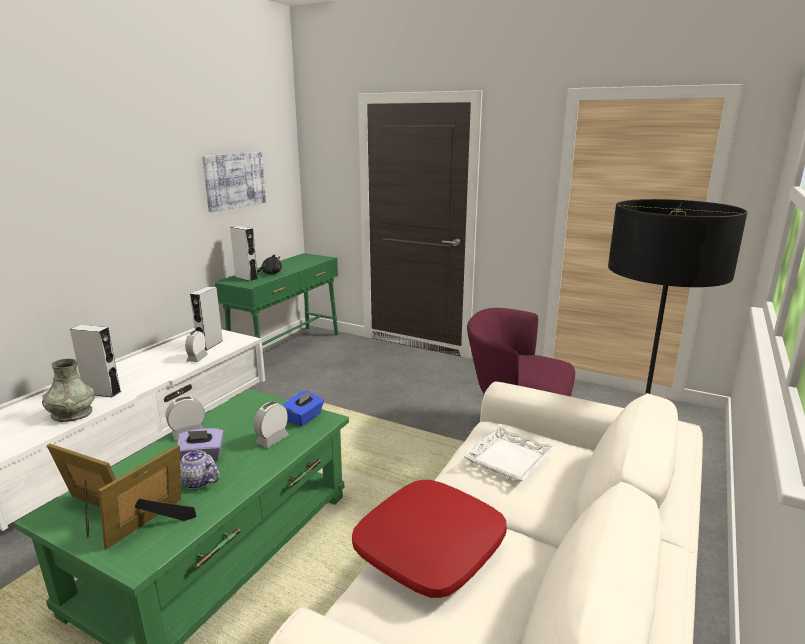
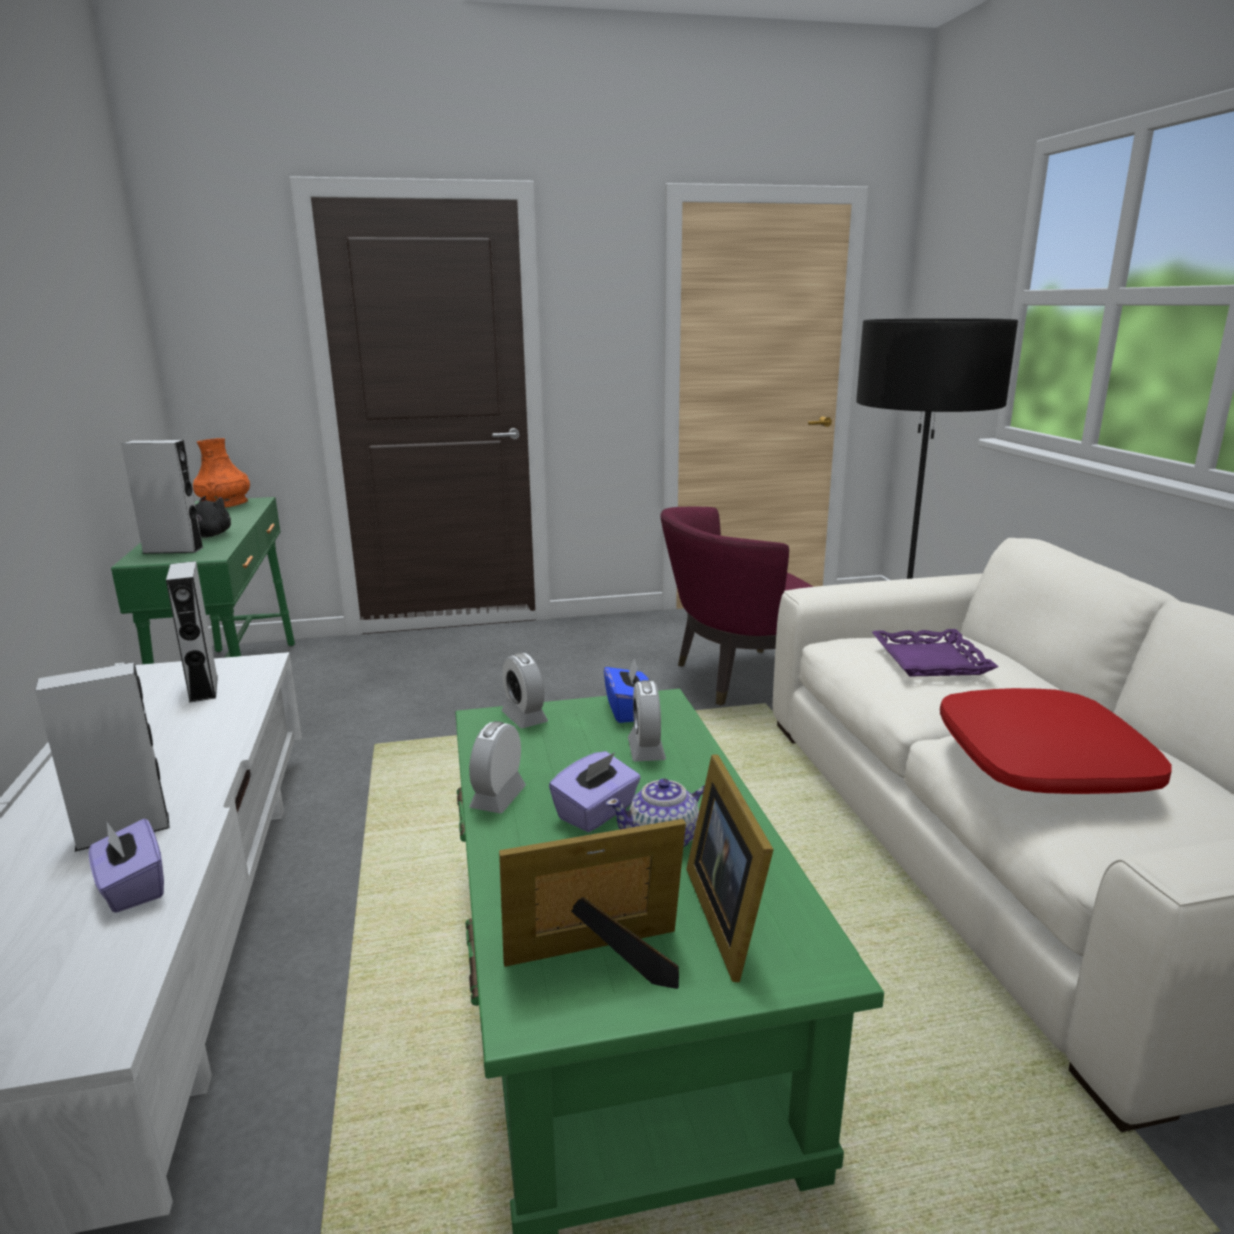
camera: 40 degrees left, 0 degrees up
grey vase [42,358,95,422] -> purple tissue box [89,819,164,913]
alarm clock [185,330,208,362] -> alarm clock moved to [501,653,548,728]
picture [202,152,266,212] -> none
white tray [462,426,555,482] -> purple tray [872,629,998,677]
none -> orange vase [193,438,250,508]

